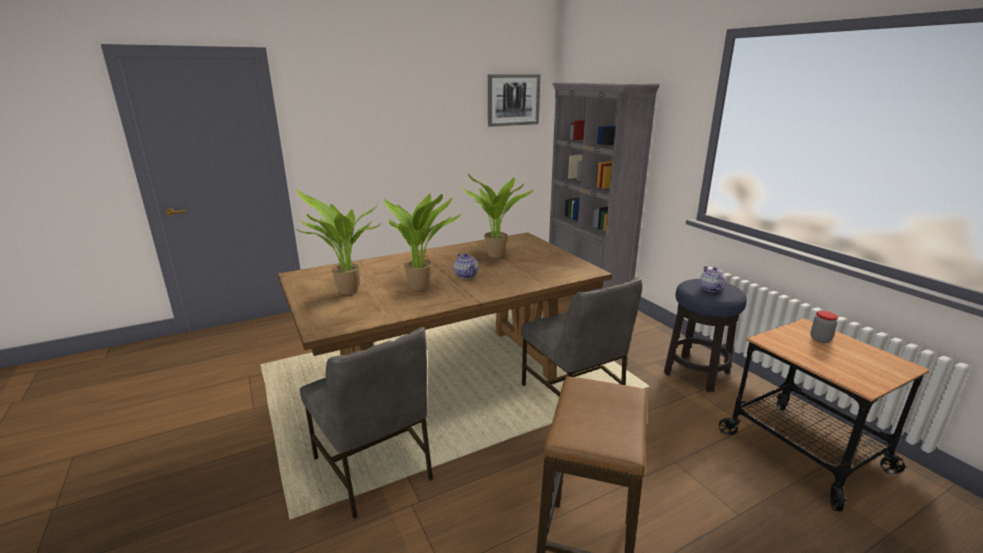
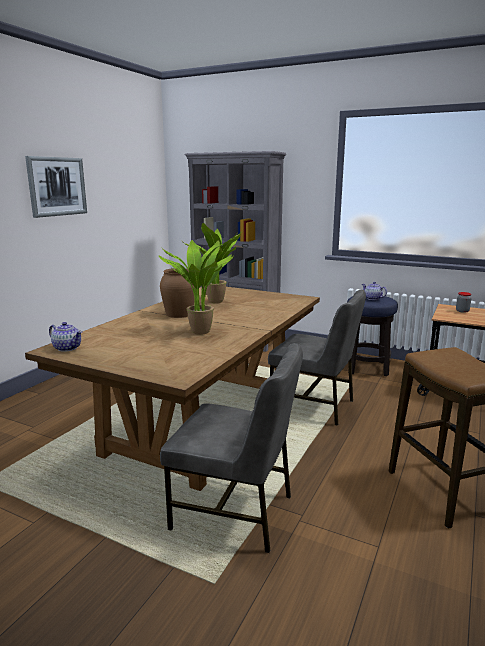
camera: 35 degrees left, 5 degrees down
potted plant [296,189,382,295] -> none
teapot [454,253,478,279] -> teapot moved to [49,322,82,352]
picture [488,74,540,127] -> picture moved to [25,156,87,218]
none -> brown vase [160,268,195,318]

